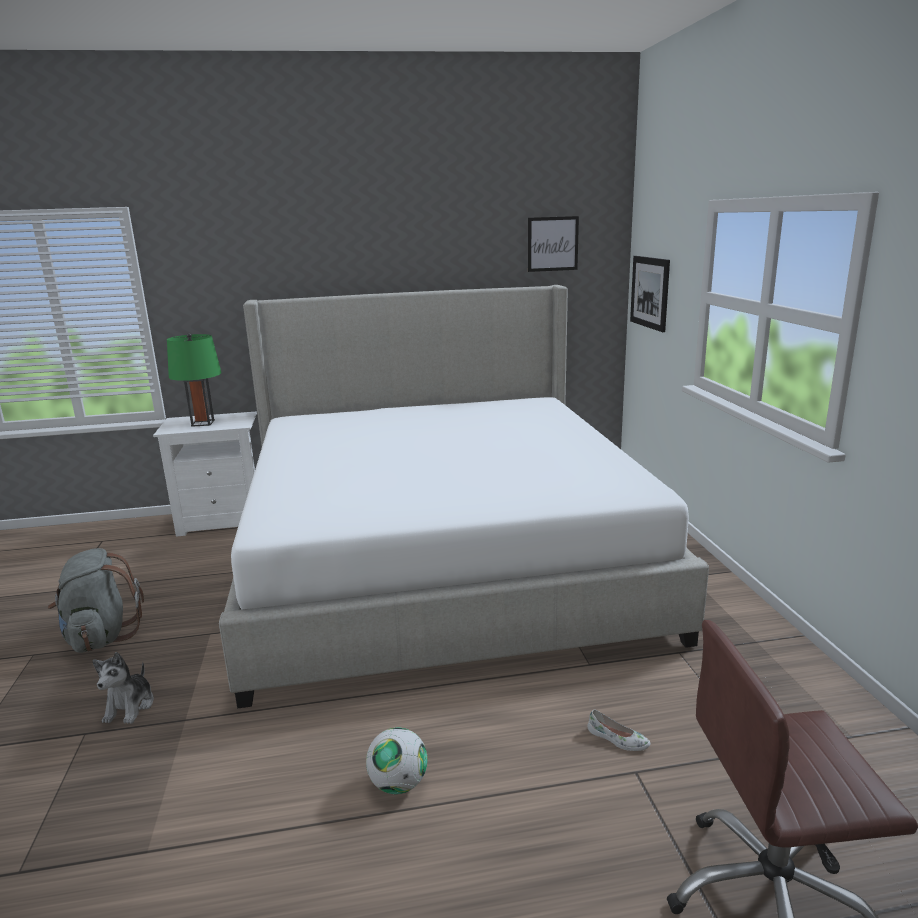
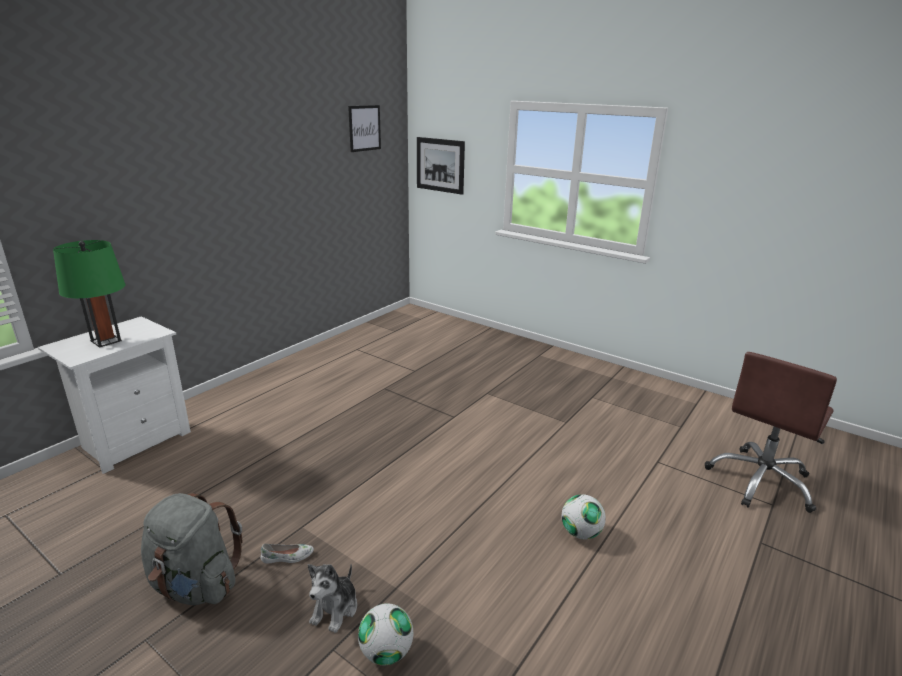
camera: 45 degrees left, 5 degrees up
plush toy [92,652,154,724] -> plush toy turned 60 degrees clockwise [308,564,357,633]
bed [219,285,709,708] -> none
white shoe [587,709,651,751] -> white shoe moved to [261,544,314,564]
none -> football [358,603,413,665]

